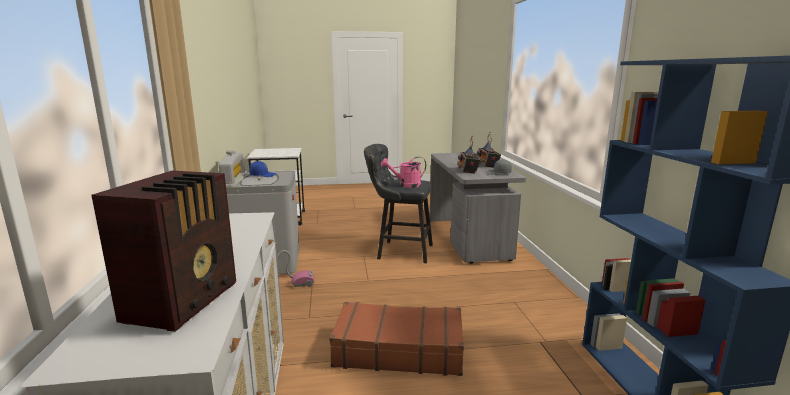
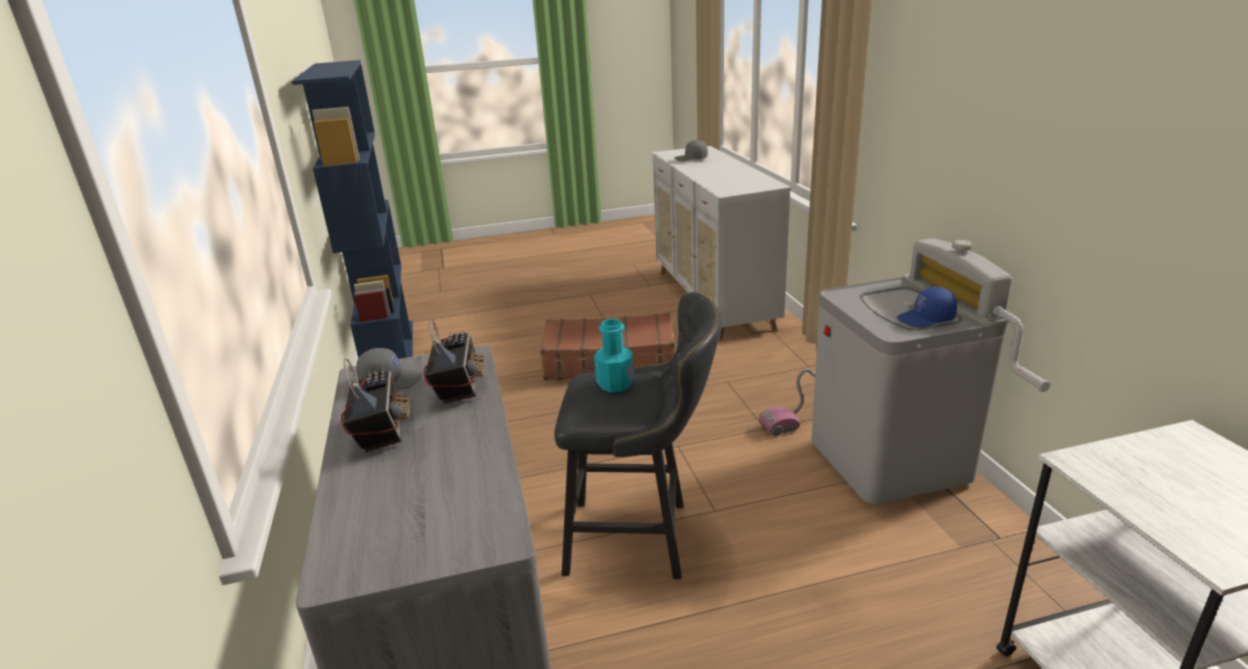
camera: 175 degrees right, 10 degrees up
radio [91,171,236,332] -> grey cap [674,140,708,162]
pink watering can [381,157,426,188] -> turquoise bottle [594,319,634,393]

